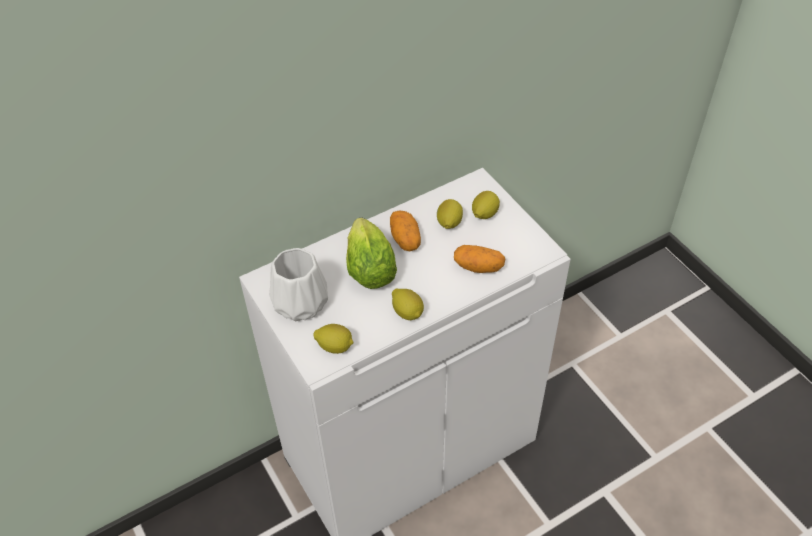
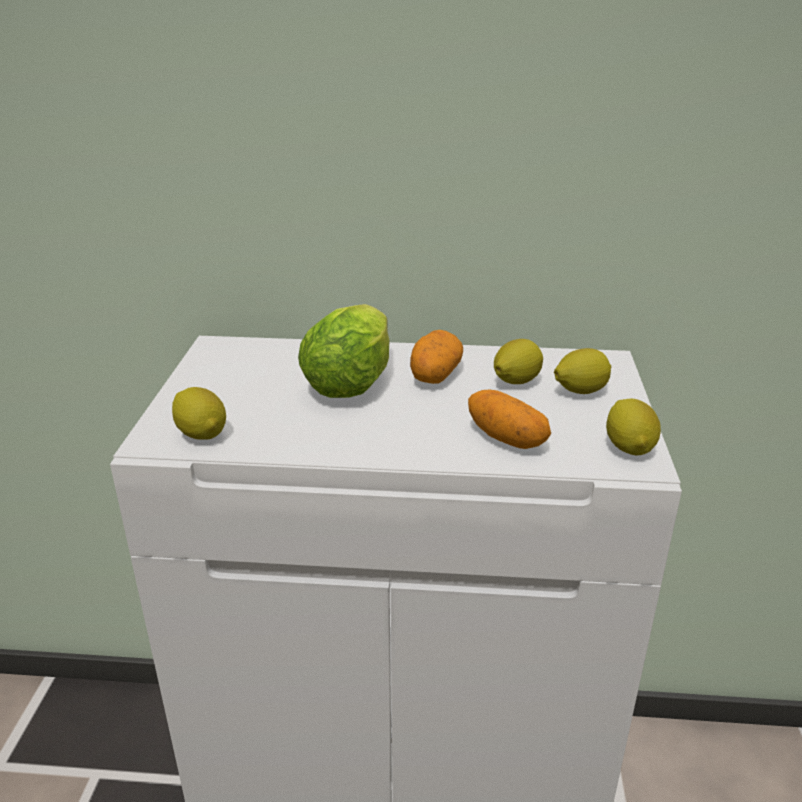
camera: 35 degrees right, 20 degrees down
white vase [269,248,328,321] -> none
lemon [392,289,424,320] -> lemon moved to [606,398,661,456]

